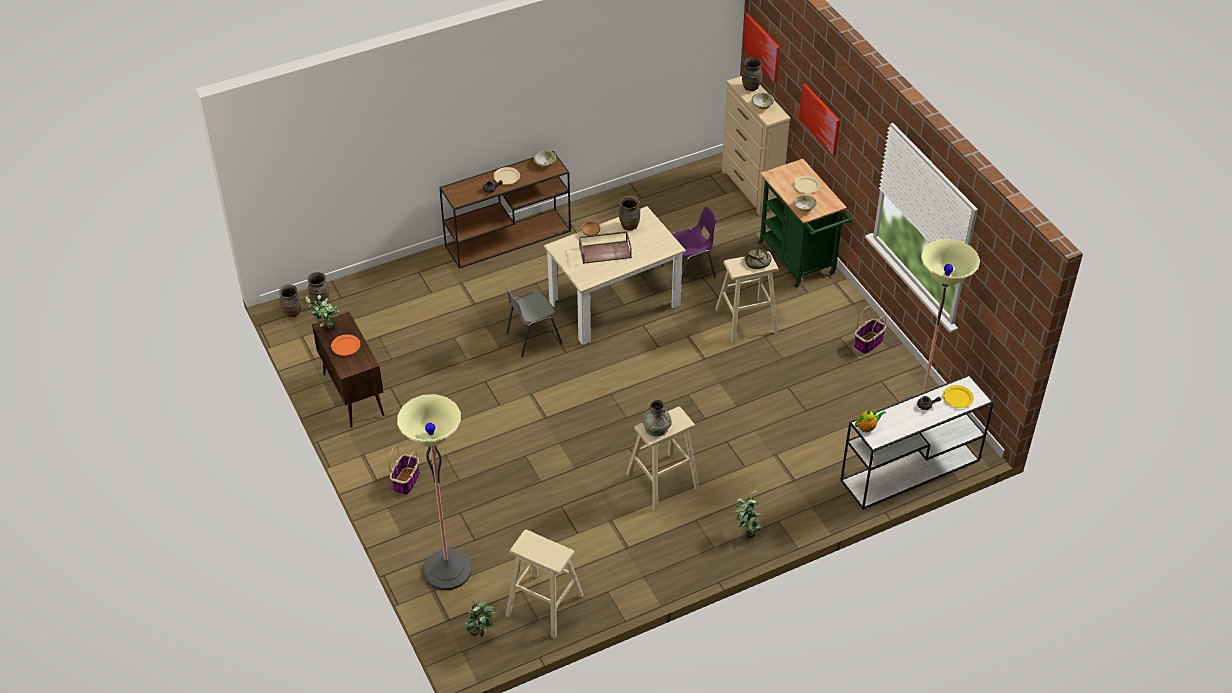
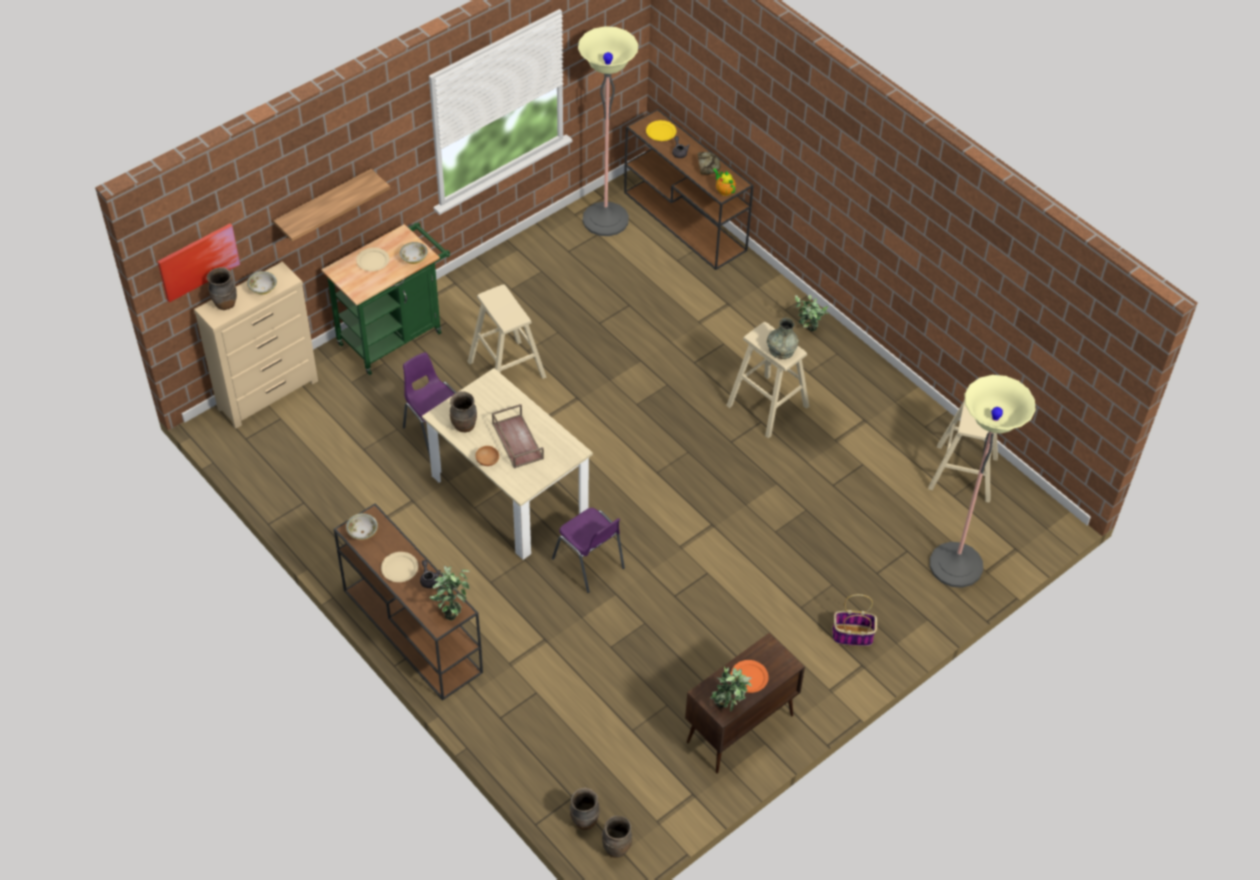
camera: 105 degrees left, 5 degrees up
potted plant [464,600,495,638] -> potted plant moved to [429,566,470,621]
grey chair [505,285,563,357] -> purple chair [552,508,625,593]
bread [745,249,772,269] -> bread moved to [698,152,721,175]
picture [799,84,840,155] -> shelf [273,169,390,241]
white console table [840,375,994,510] -> brown console table [624,109,754,270]
basket [854,306,886,354] -> none

